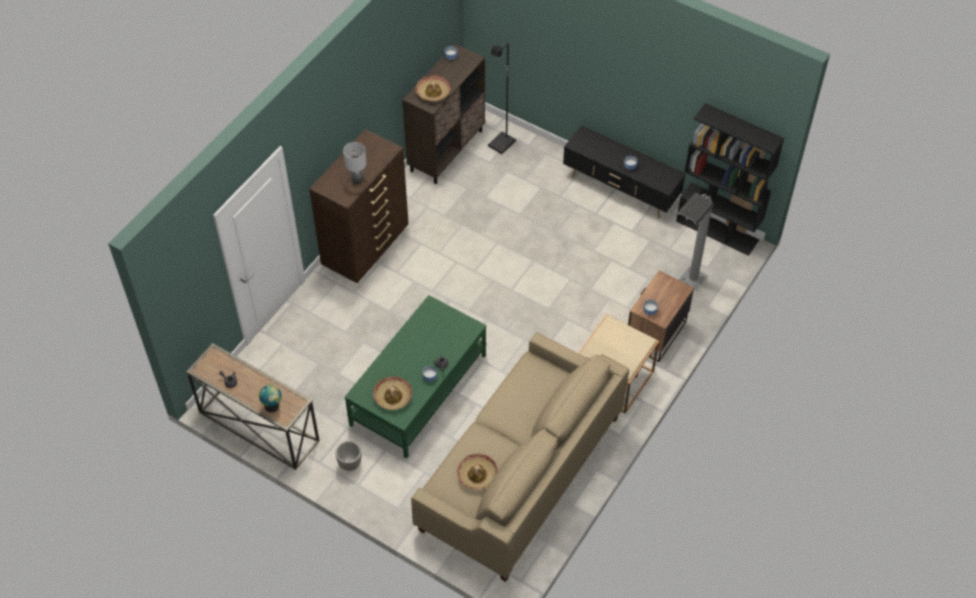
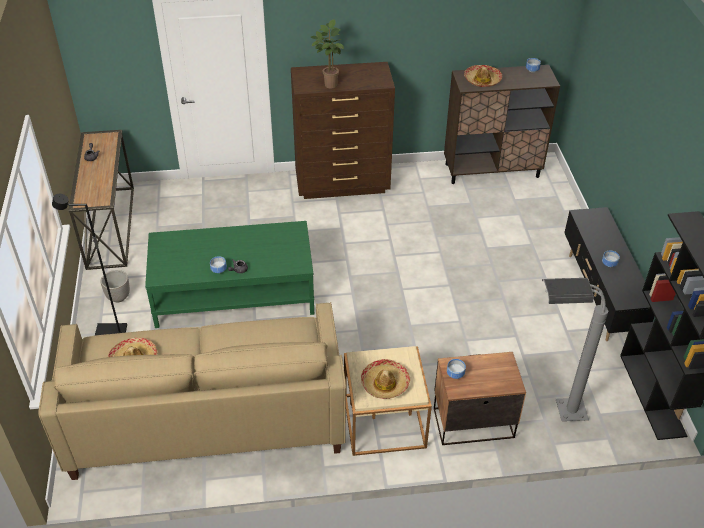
camera: 50 degrees right, 10 degrees down
globe [259,384,281,412] -> none
grey table lamp [343,142,367,184] -> potted plant [311,19,344,89]
hat [373,376,412,410] -> hat moved to [361,359,410,399]
black floor lamp [488,43,516,154] -> black floor lamp moved to [52,194,127,336]

